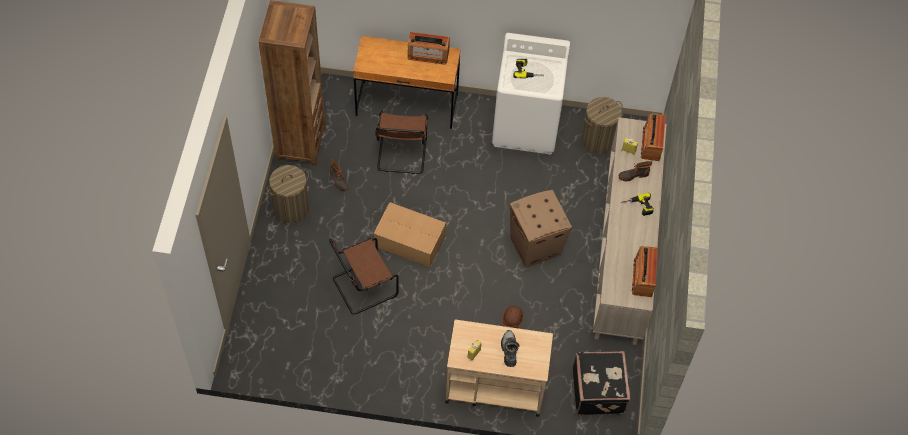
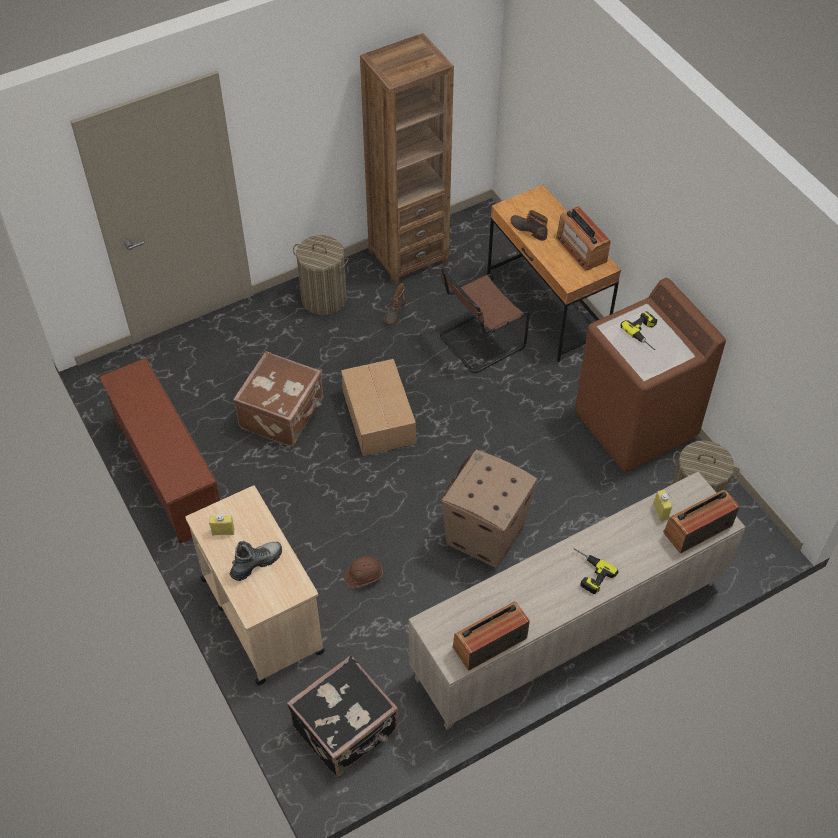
camera: 55 degrees right, 5 degrees down
brown chair [329,238,399,314] -> brown suitcase [233,351,324,447]
white washing machine [492,33,571,154] -> brown washing machine [575,278,726,472]
boot [619,161,652,181] -> boot moved to [510,210,548,241]
none -> brown shoe rack [99,358,220,544]

